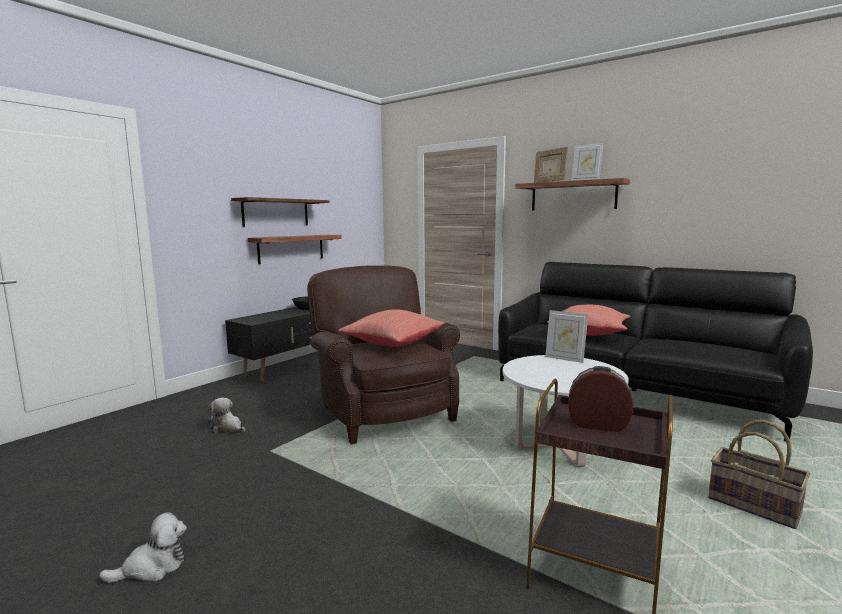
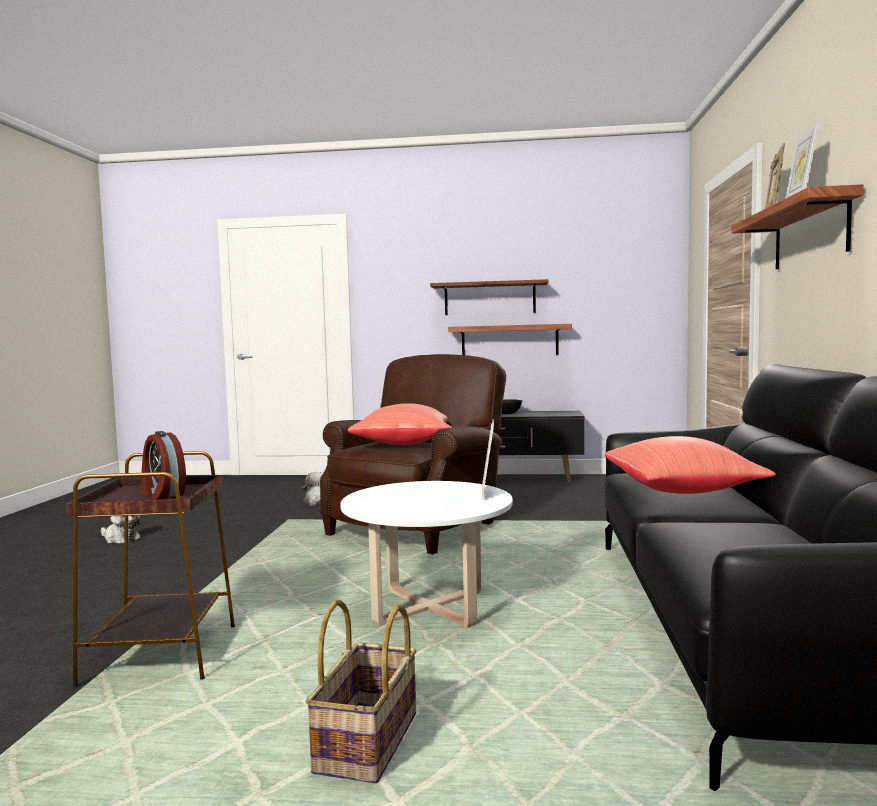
camera: 60 degrees right, 5 degrees down
alarm clock [568,366,634,432] -> alarm clock turned 150 degrees clockwise [141,431,186,500]

